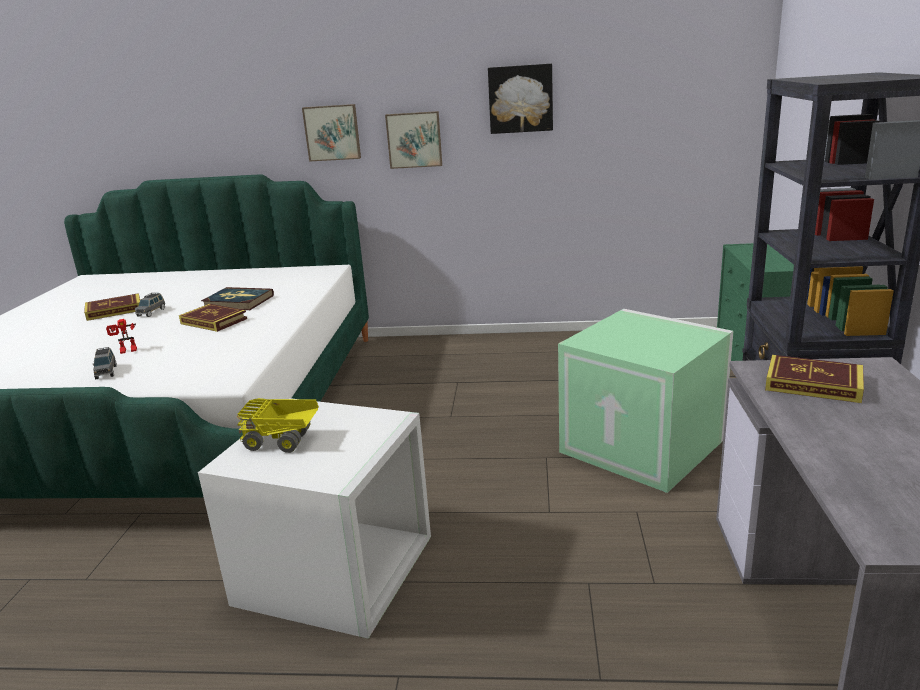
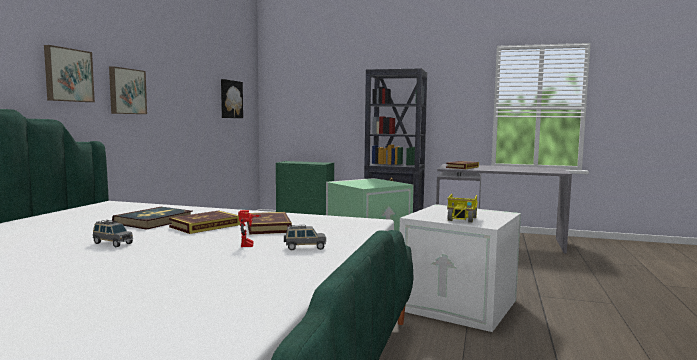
camera: 80 degrees left, 15 degrees down
book [84,293,140,321] -> book moved to [247,212,292,235]
picture [488,64,553,134] -> picture moved to [221,79,243,118]

